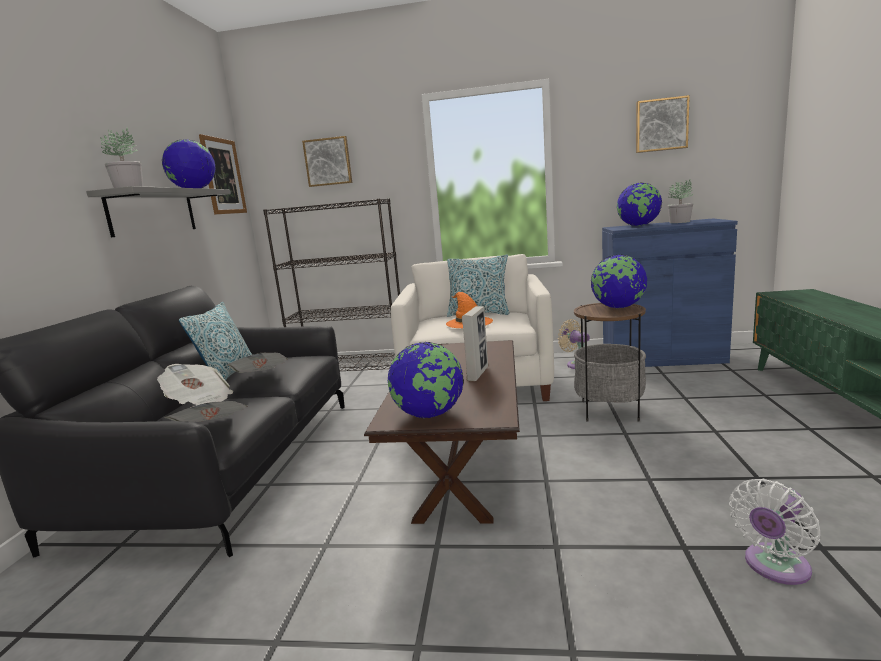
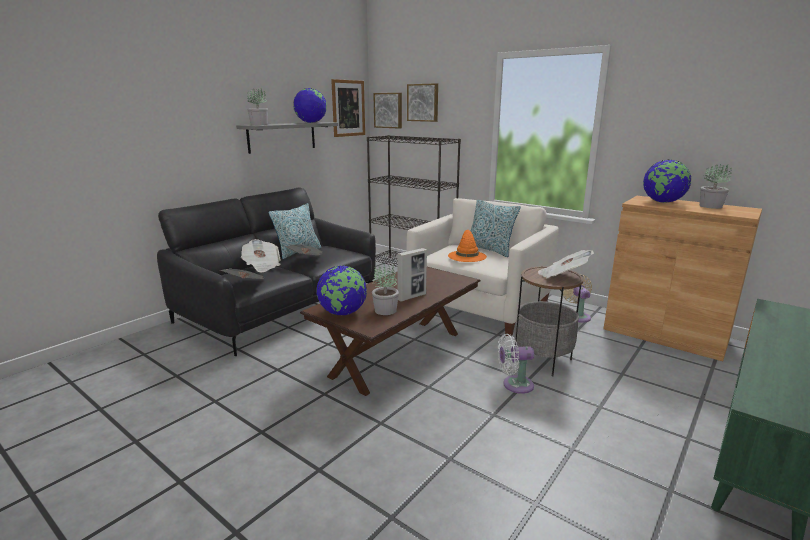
camera: 30 degrees right, 5 degrees up
globe [591,255,647,308] -> newspaper [538,250,594,278]
blue cabinet [602,218,738,367] -> brown cabinet [604,196,762,361]
picture [636,95,690,153] -> picture moved to [373,93,402,129]
white fan [729,479,820,585] -> white fan moved to [498,334,534,394]
none -> potted plant [372,264,399,315]

